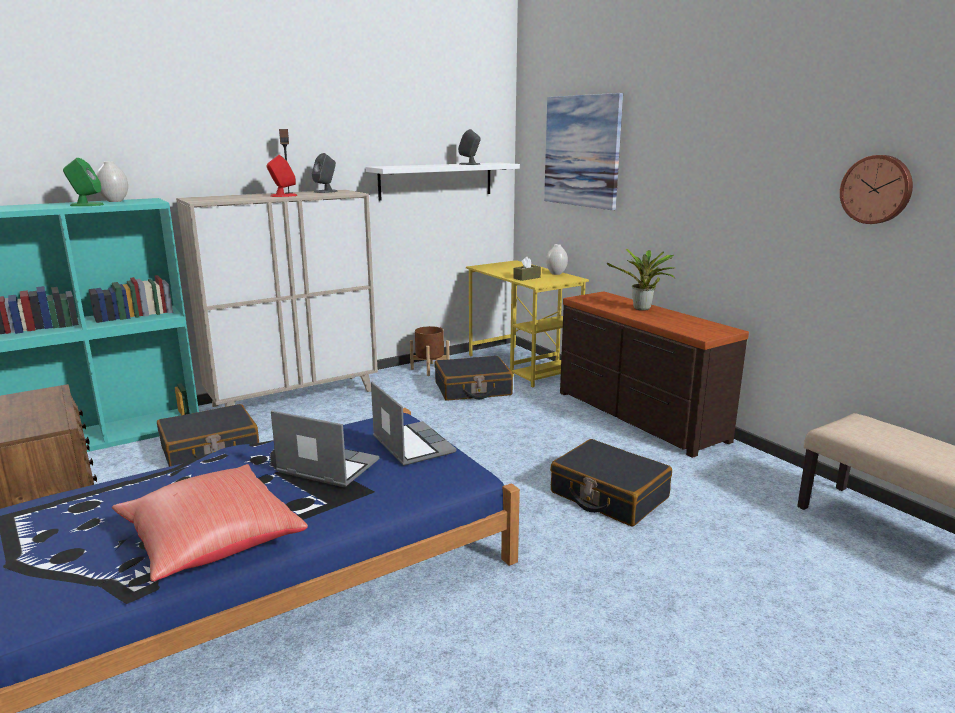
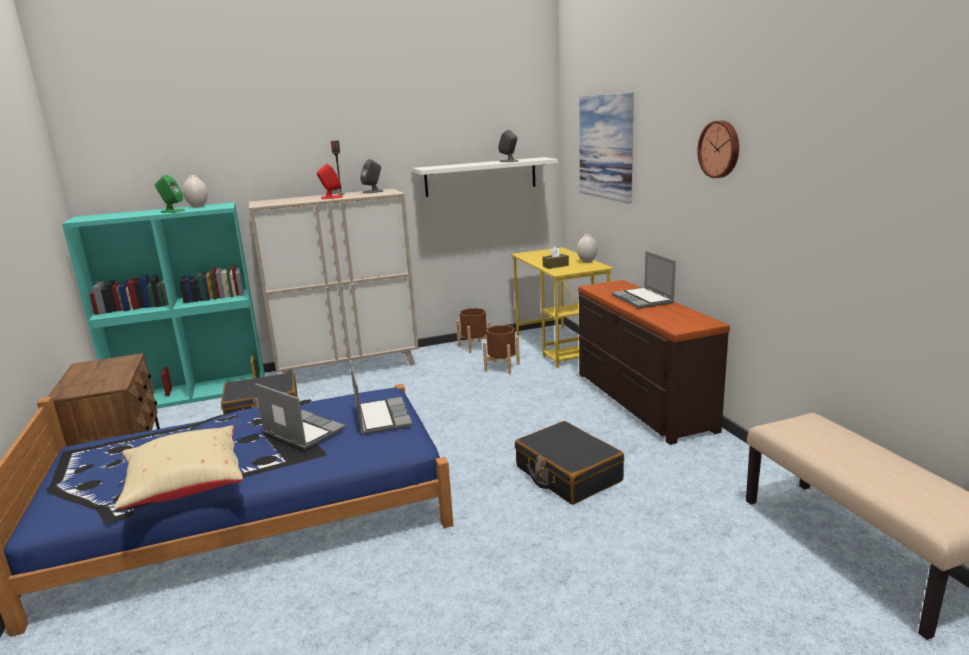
camera: 15 degrees right, 0 degrees up
red pillow [112,464,308,581] -> beige pillow [114,425,243,510]
black suitcase [435,356,513,401] -> brown planter [483,325,520,374]
potted plant [607,249,675,311] -> laptop [612,251,676,309]
wall clock [840,155,913,224] -> wall clock moved to [697,120,739,178]

